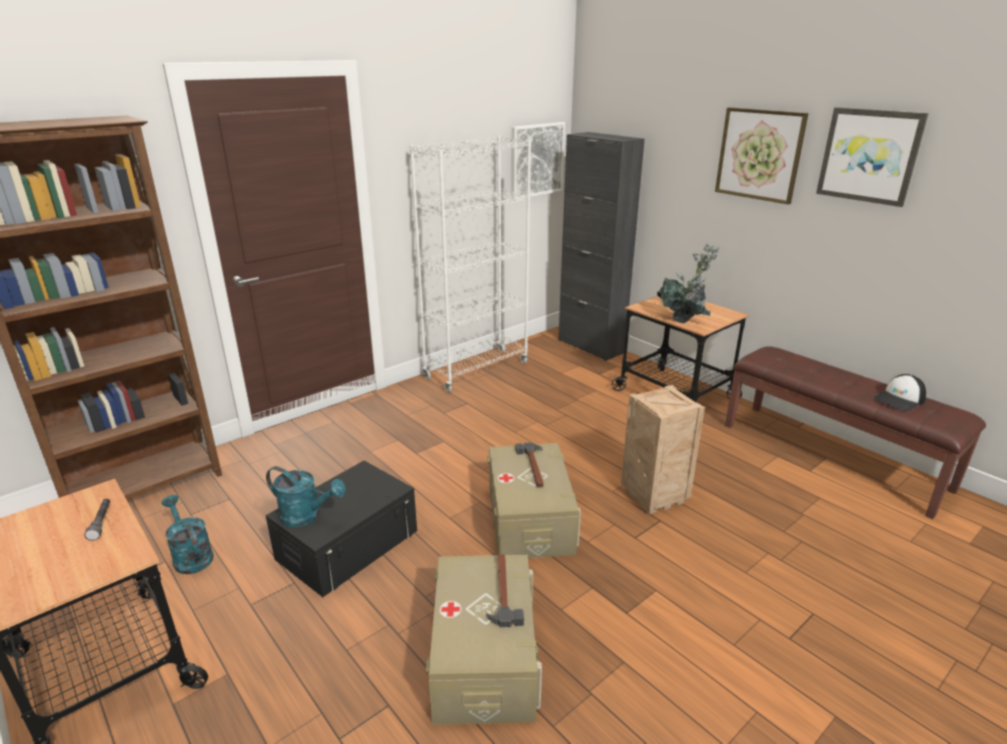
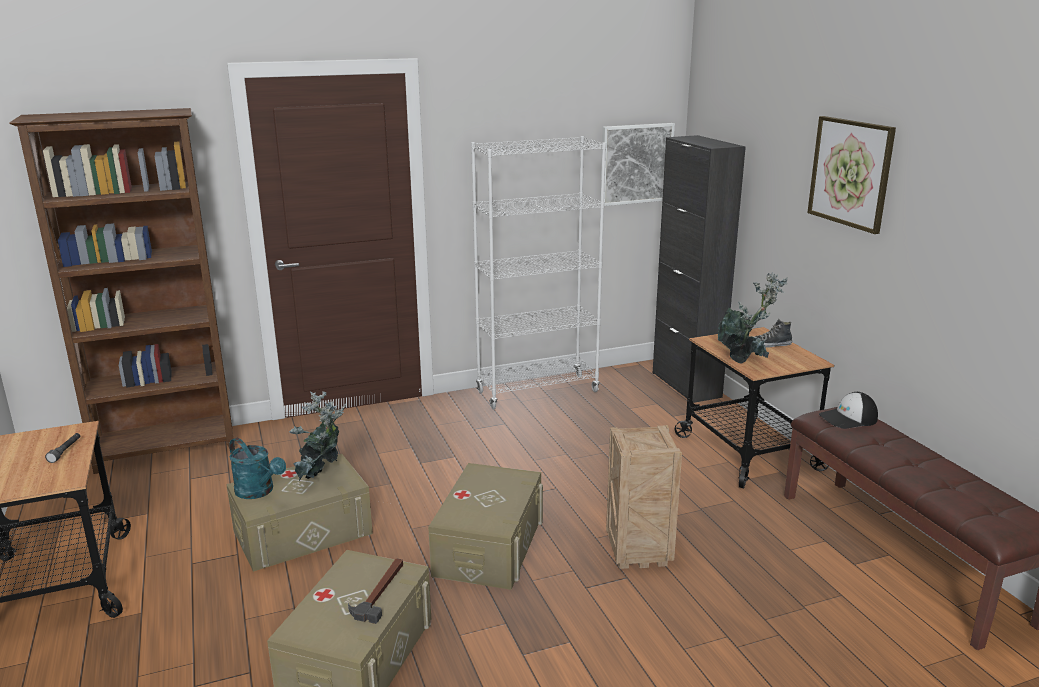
camera: 20 degrees right, 5 degrees down
turquoise watering can [162,495,213,574] -> none
black storage box [266,461,417,597] -> beige storage box [226,454,373,572]
hammer [516,442,543,487] -> none
picture [816,107,929,207] -> none
cap [874,374,926,411] -> cap moved to [819,392,878,429]
none -> potted plant [289,391,346,481]

